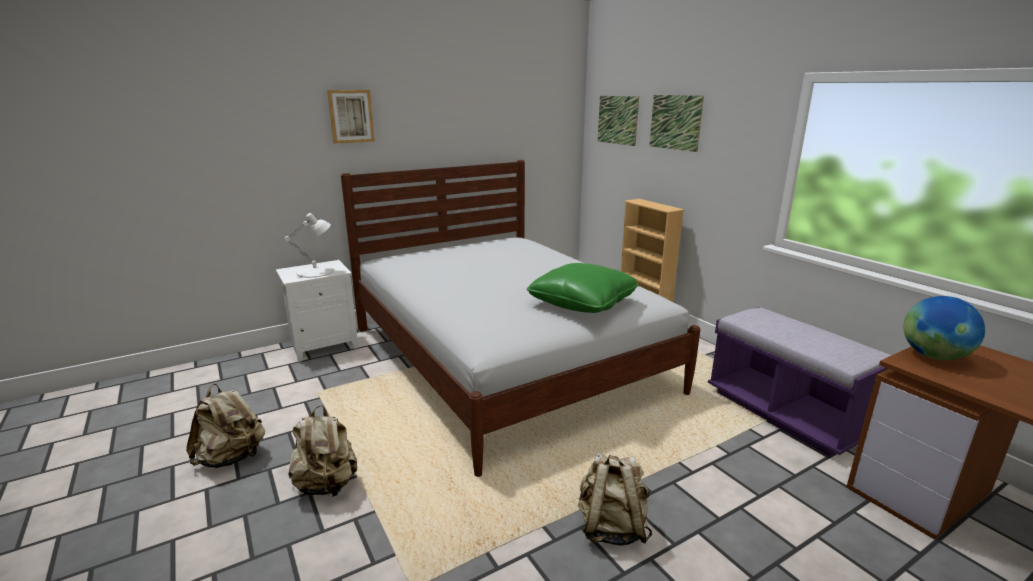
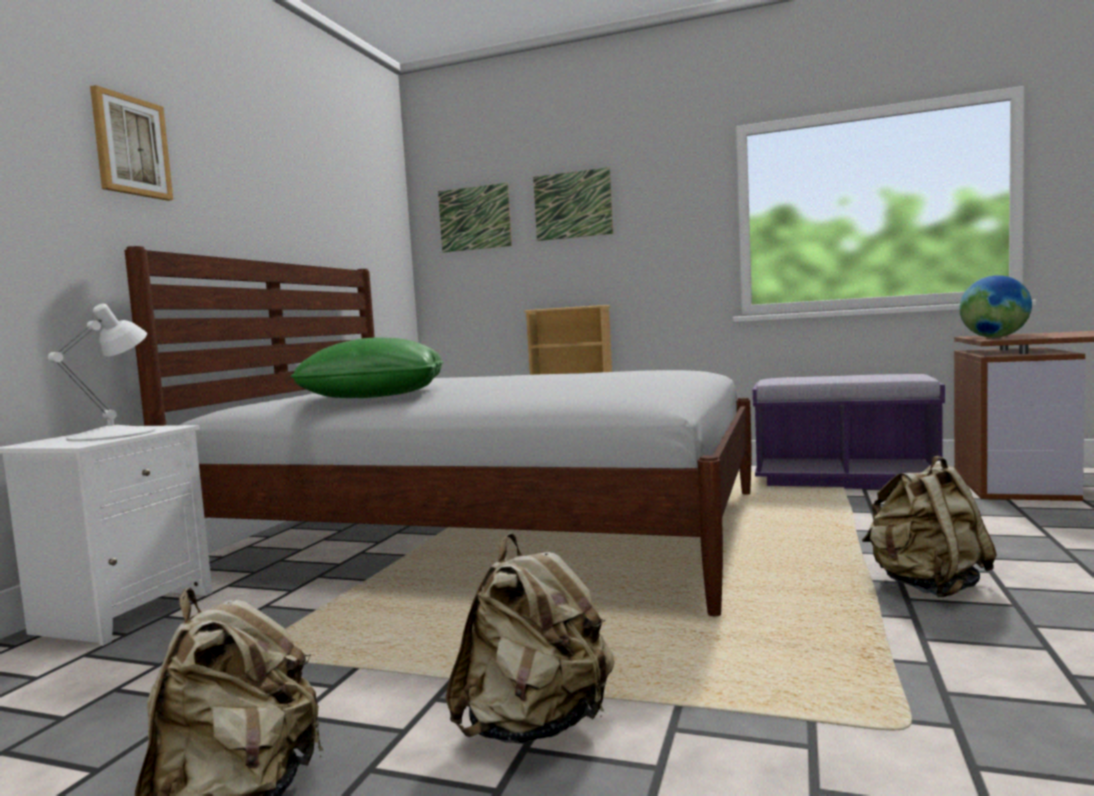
camera: 40 degrees left, 15 degrees down
green pillow [527,263,639,313] -> green pillow moved to [291,337,444,398]

